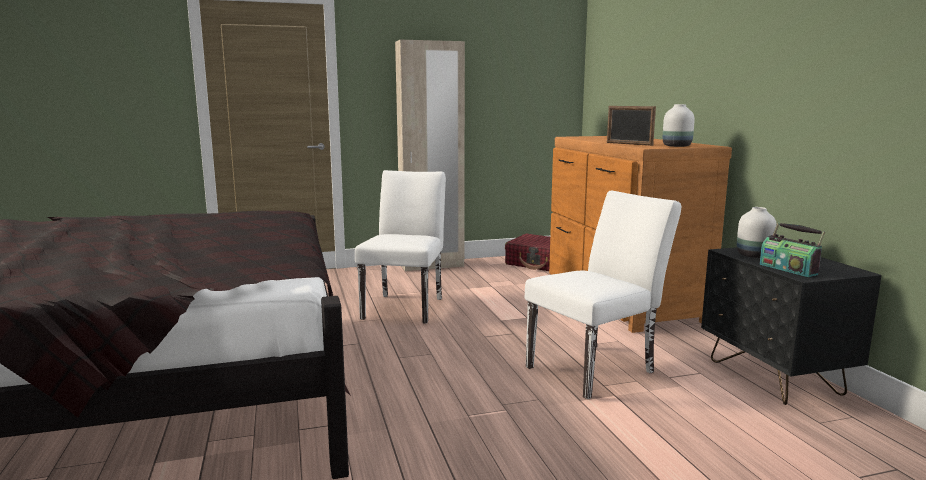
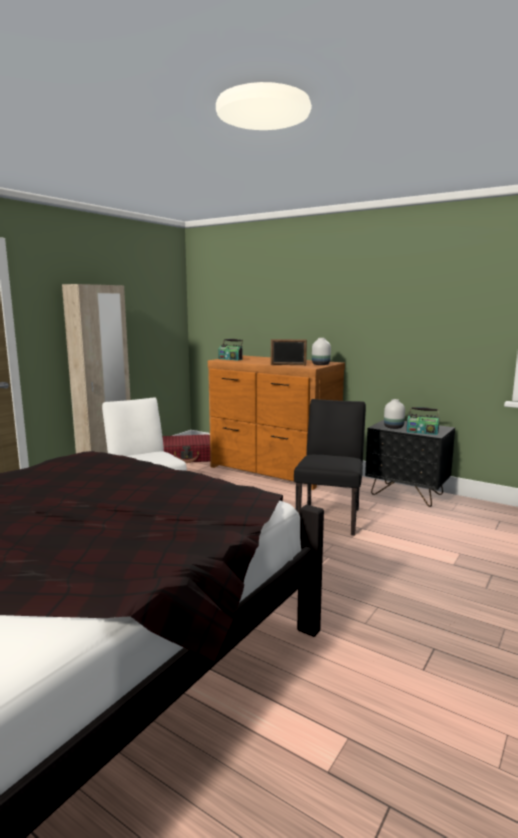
camera: 40 degrees left, 0 degrees up
white chair [525,191,681,399] -> black chair [294,399,366,536]
none -> radio [218,339,243,361]

